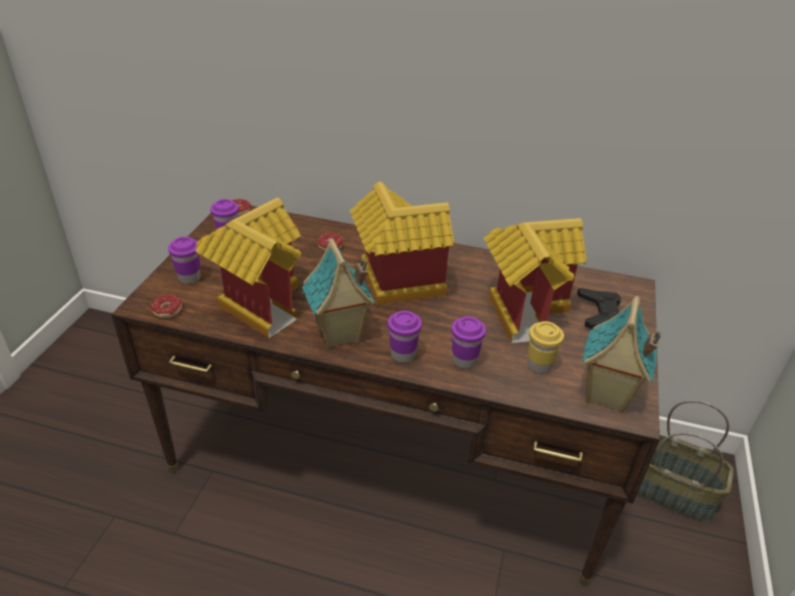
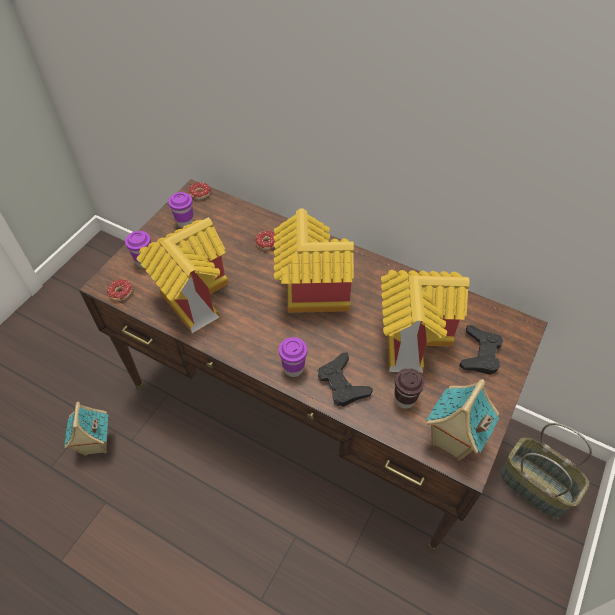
camera: 15 degrees right, 15 degrees up
toy house [302,238,375,349] -> toy house moved to [64,402,109,456]
purple cup [451,316,486,369] -> black game controller [318,352,373,407]
yellow cup [527,321,564,374] -> brown cup [395,368,425,409]

